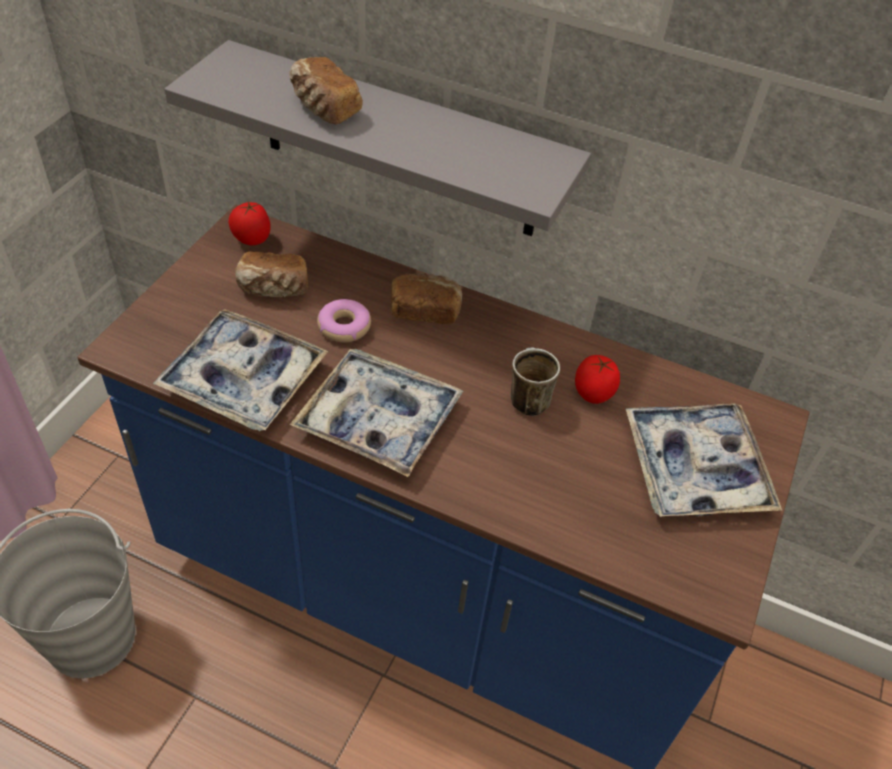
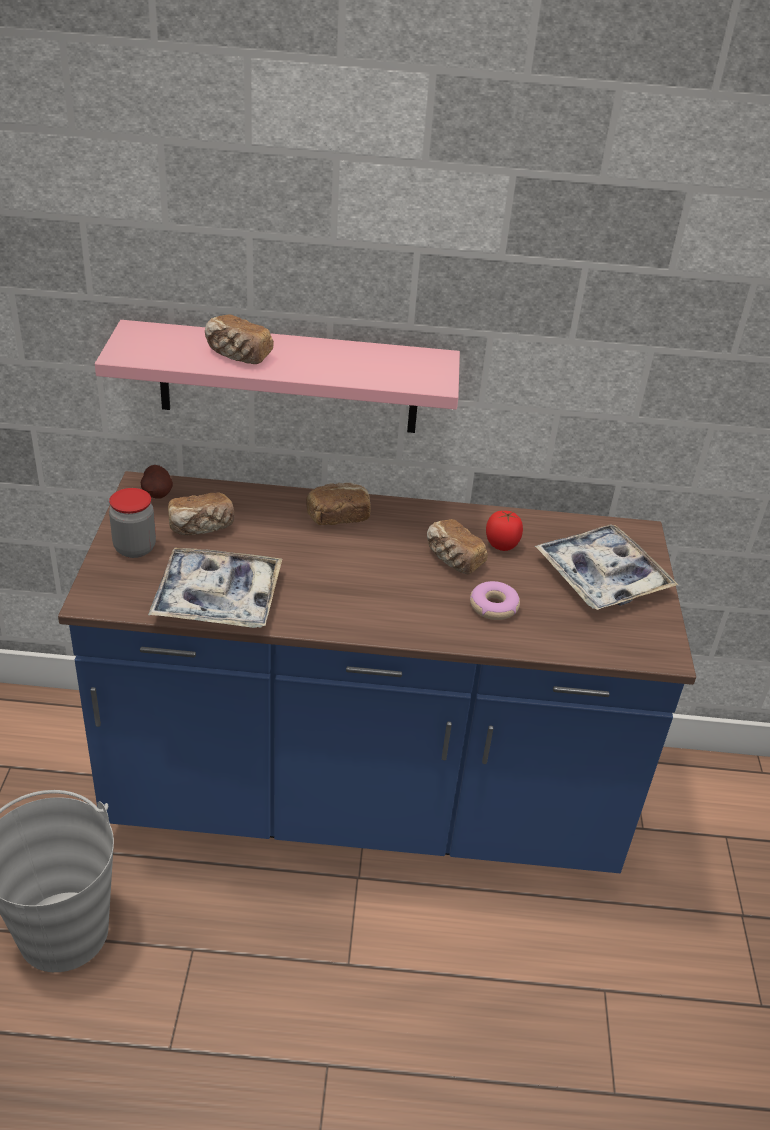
camera: 20 degrees left, 10 degrees down
grey shelf [164,40,591,236] -> pink shelf [95,320,460,433]
tomato [228,201,271,245] -> potato [141,465,173,498]
tray [290,349,463,477] -> none
donut [317,299,371,343] -> donut moved to [470,581,520,620]
mug [511,347,560,416] -> bread [427,519,488,575]
none -> jar [109,488,156,558]

